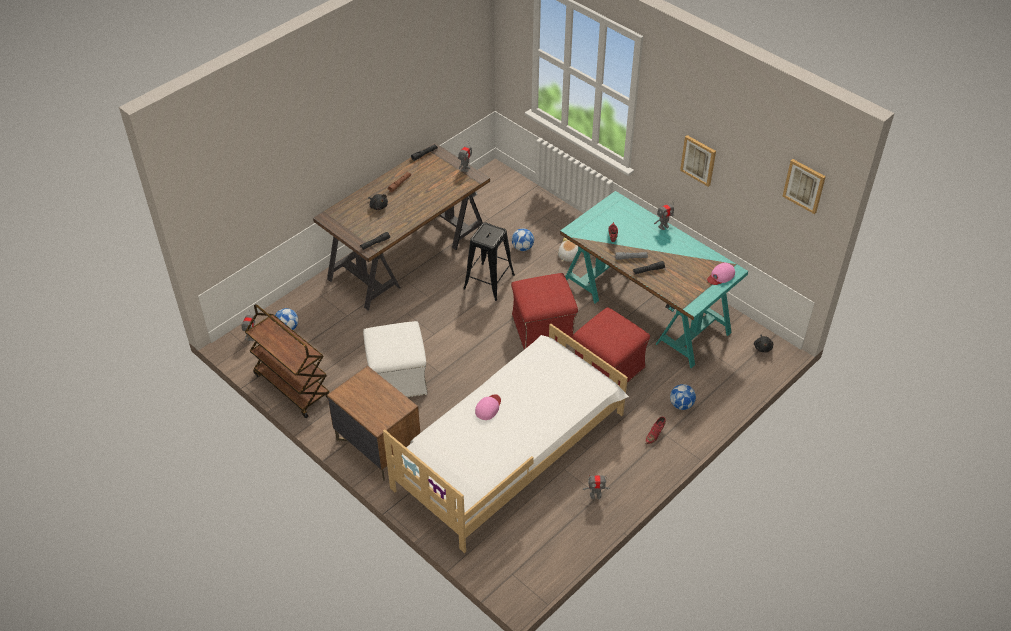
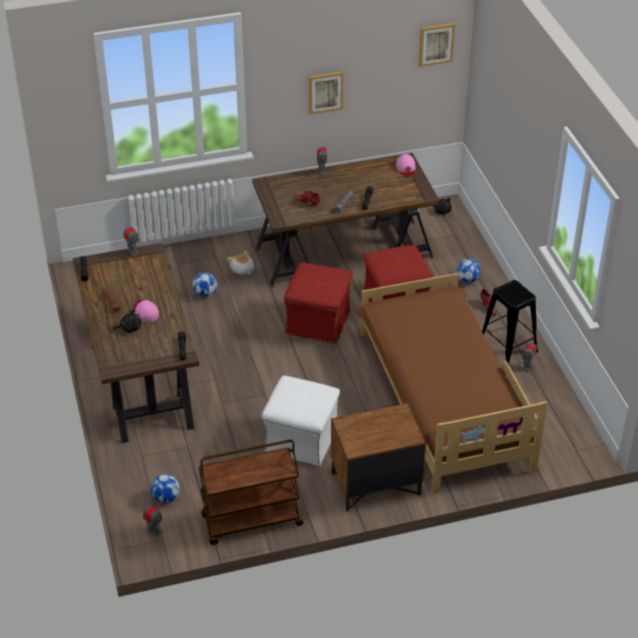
camera: 60 degrees left, 5 degrees down
white bed [383,324,629,553] -> brown bed [355,273,547,495]
black stool [463,222,515,301] -> black stool moved to [482,280,538,363]
pink cap [475,394,501,420] -> pink cap moved to [134,300,159,322]
turquoise desk [560,191,748,368] -> brown desk [252,153,440,287]

